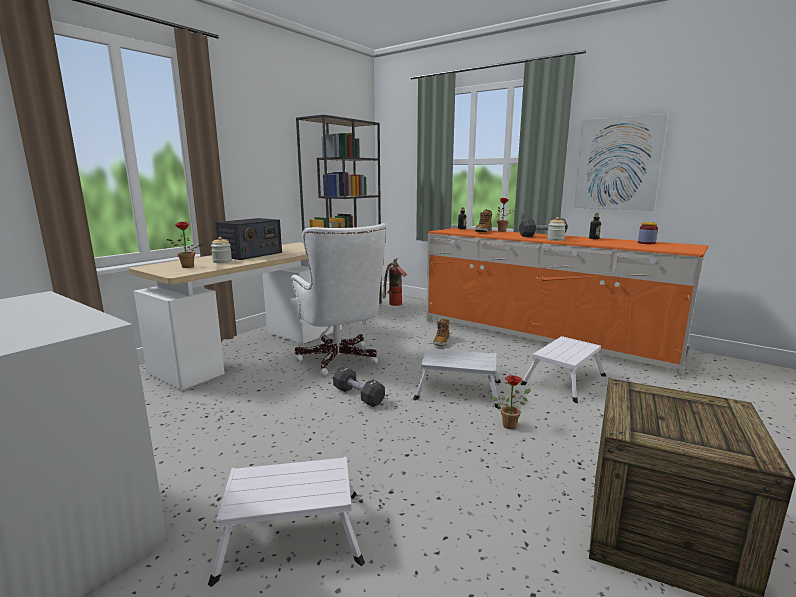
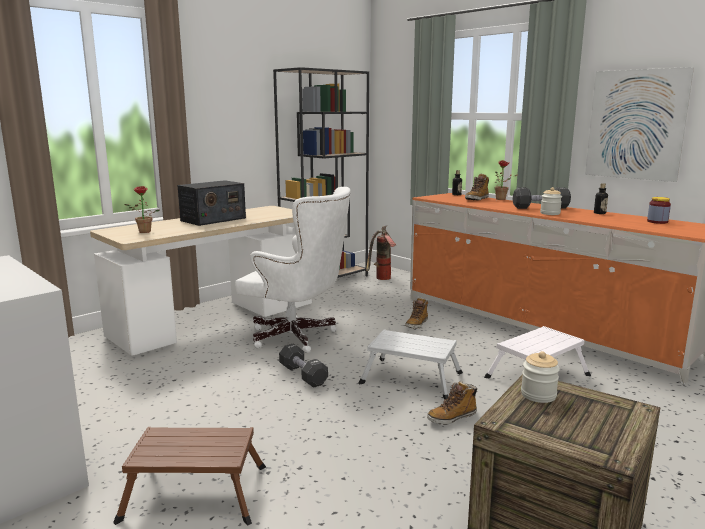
camera: 10 degrees right, 0 degrees up
white step ladder [208,457,365,587] -> brown step ladder [113,427,266,526]
jar [211,237,232,263] -> jar moved to [521,351,560,403]
white office chair [290,223,386,376] -> white office chair turned 45 degrees counterclockwise [235,187,350,353]
potted plant [491,375,531,429] -> boot [427,381,477,425]

